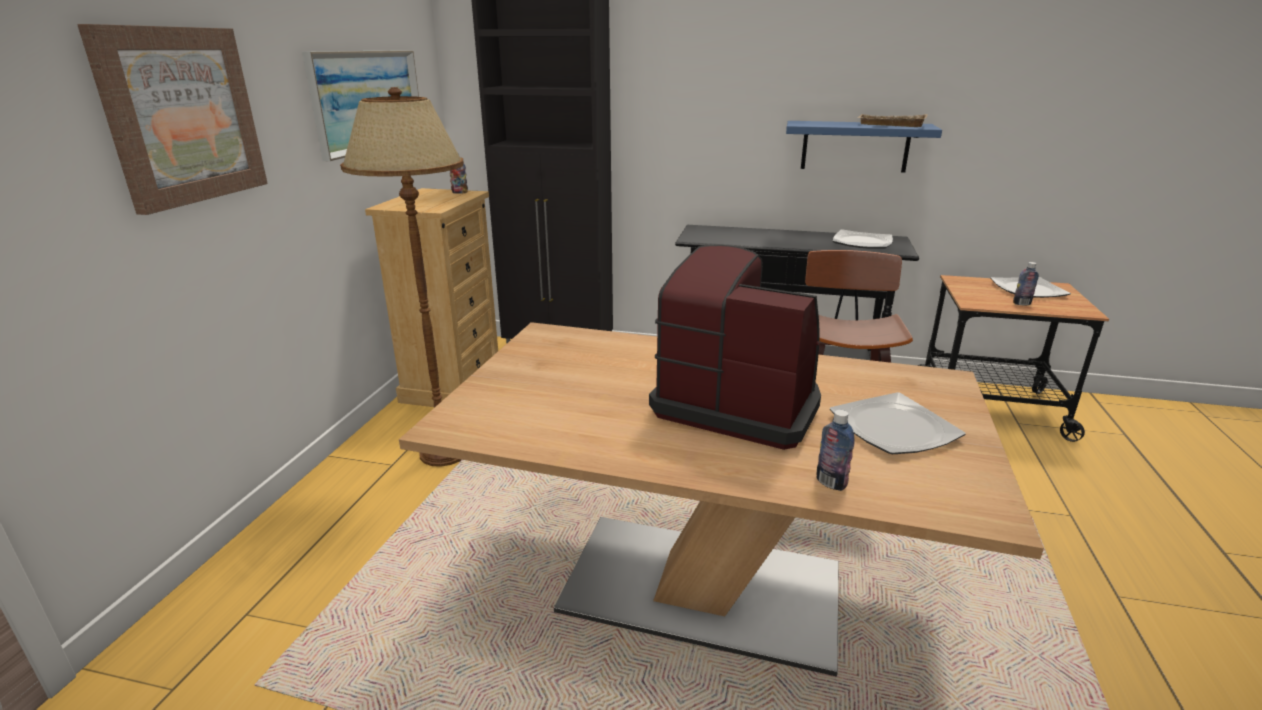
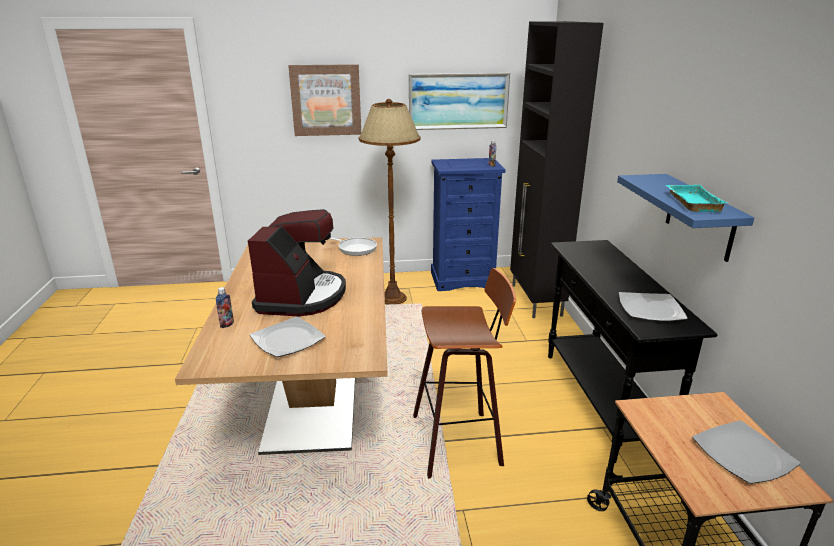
camera: 70 degrees right, 0 degrees up
beige dresser [365,188,498,407] -> blue dresser [431,158,506,291]
beige tray [858,114,927,127] -> turquoise tray [665,185,728,212]
bottle [1013,262,1039,305] -> none
none -> frying pan [330,237,377,256]

